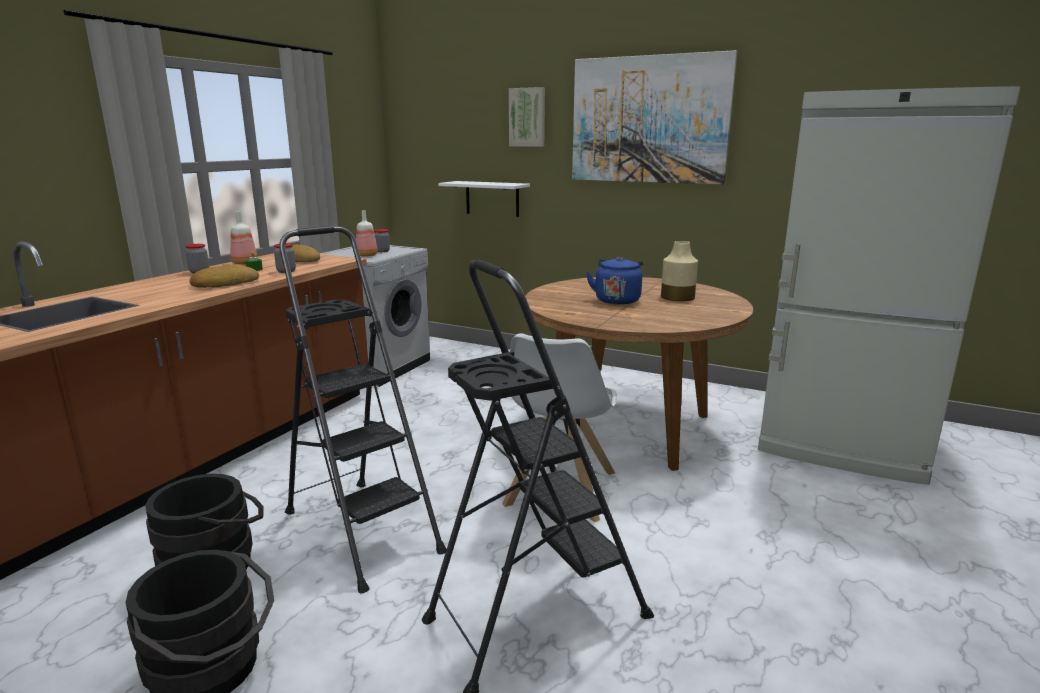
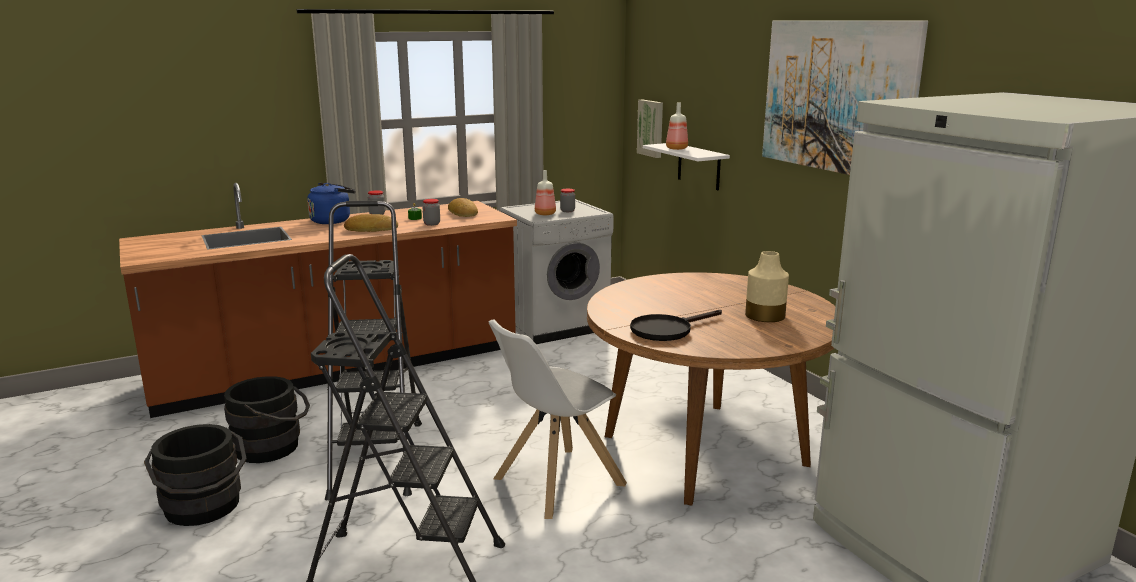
camera: 35 degrees right, 0 degrees up
bottle [230,211,258,264] -> bottle moved to [666,103,688,150]
picture [509,87,545,147] -> picture moved to [637,100,663,158]
blue kettle [586,257,643,305] -> blue kettle moved to [307,183,356,224]
none -> black frying pan [630,310,722,341]

